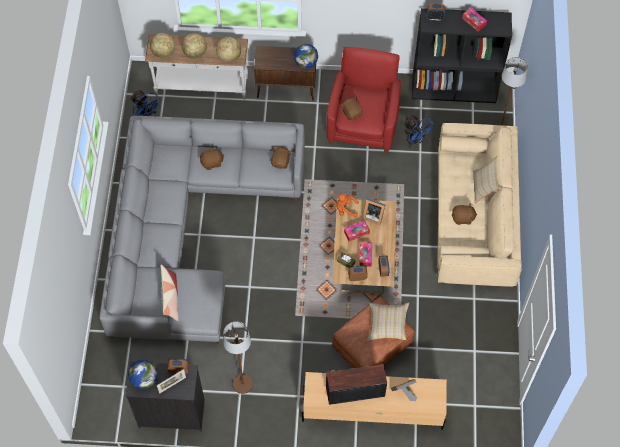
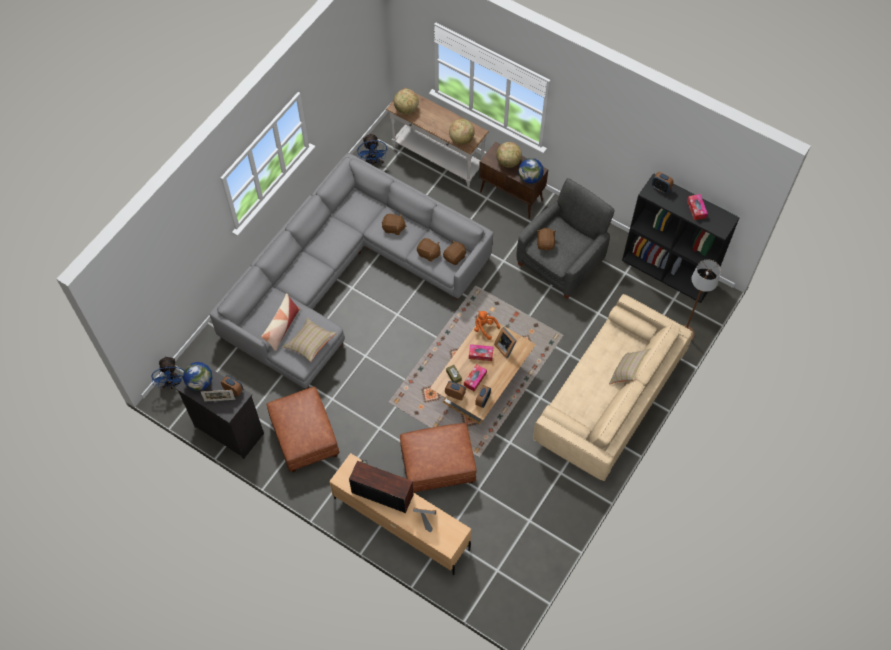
camera: 30 degrees right, 0 degrees up
globe [182,33,207,59] -> globe moved to [496,142,522,168]
brown floor lamp [223,322,253,394] -> brown ottoman [267,387,340,472]
red armchair [326,47,401,153] -> grey armchair [516,178,615,299]
beige pillow [367,302,409,341] -> beige pillow moved to [283,318,336,362]
blue fan [403,115,435,149] -> blue fan moved to [152,356,184,389]
brown plush toy [452,203,478,225] -> brown plush toy moved to [417,238,441,262]

